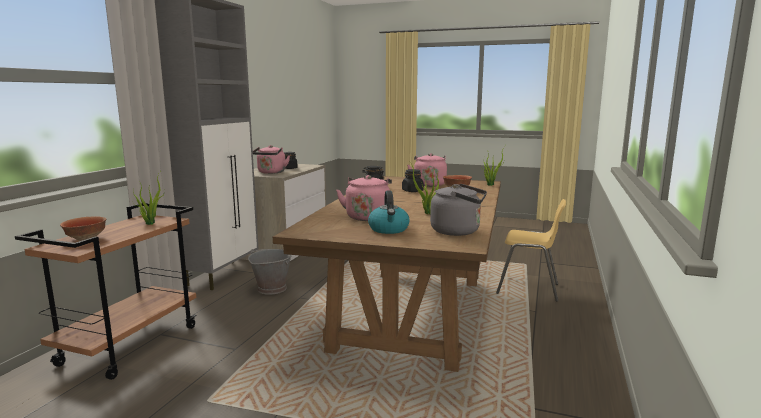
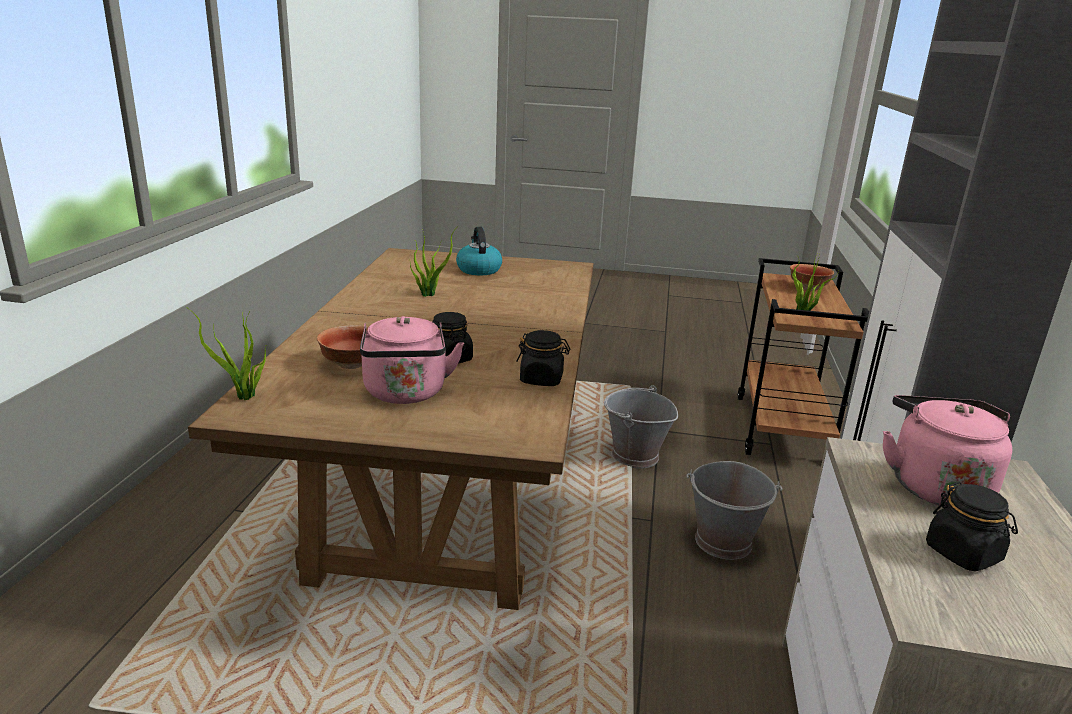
camera: 170 degrees right, 10 degrees up
pink kettle [336,175,392,221] -> none
grey kettle [430,184,487,236] -> none
yellow chair [496,199,566,302] -> none
none -> grey bucket [604,385,678,469]

